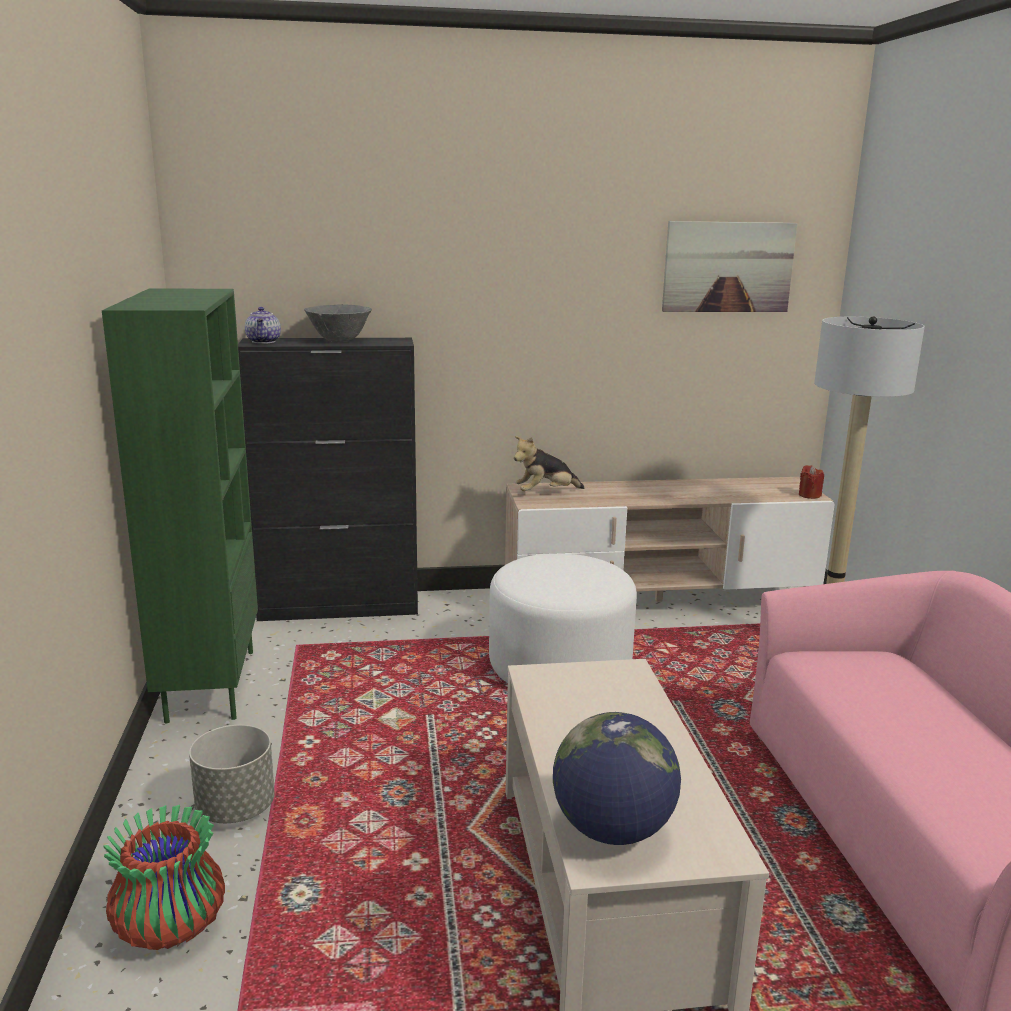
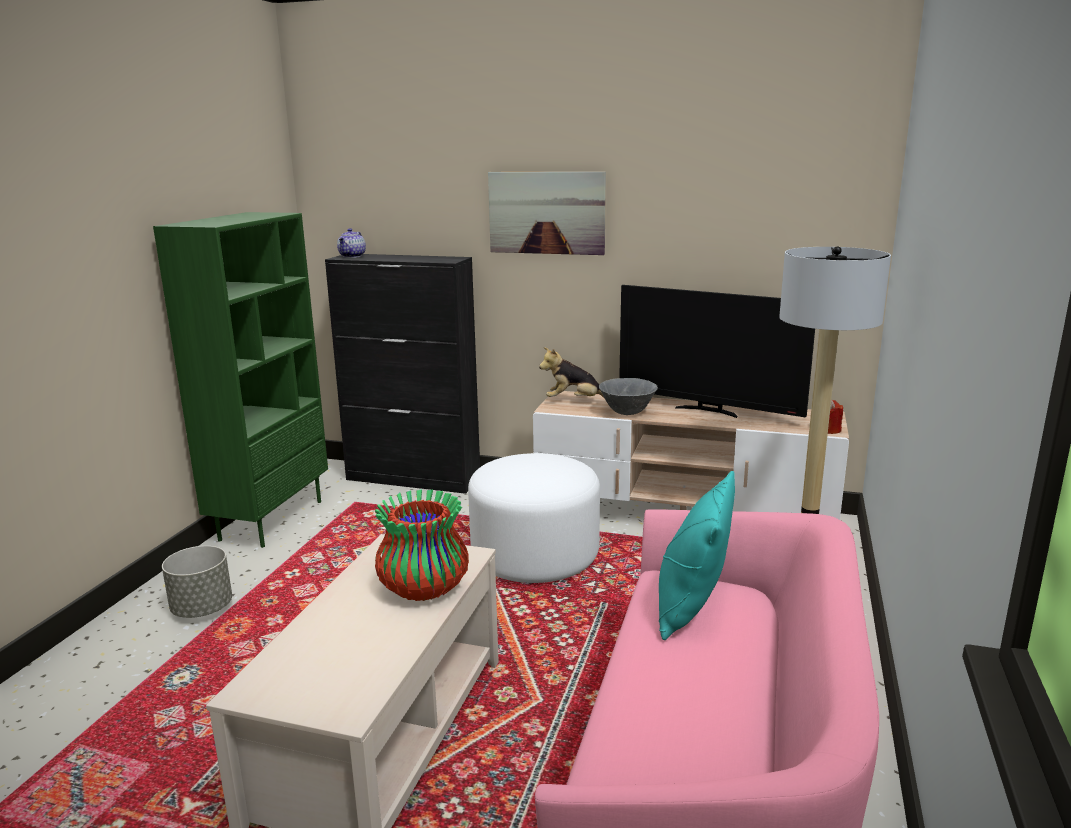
camera: 25 degrees right, 0 degrees up
vase [104,805,225,950] -> vase moved to [375,489,469,601]
grey bowl [304,304,372,342] -> grey bowl moved to [599,378,658,415]
globe [553,712,681,845] -> none
picture [662,221,797,312] -> picture moved to [488,172,606,255]
none -> television [619,285,815,418]
none -> turquoise pillow [659,471,735,640]

